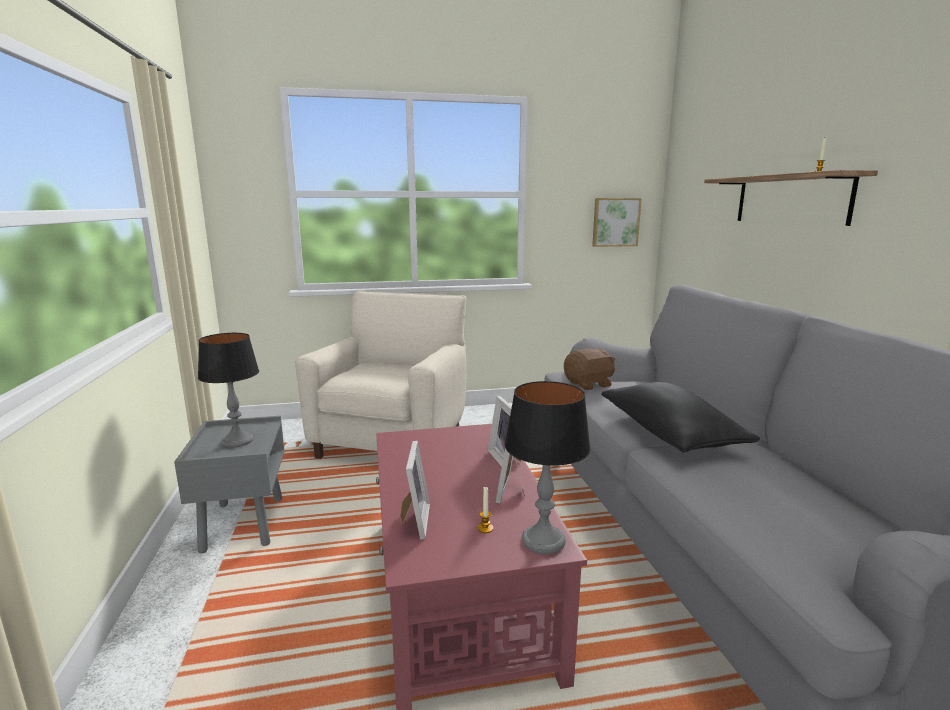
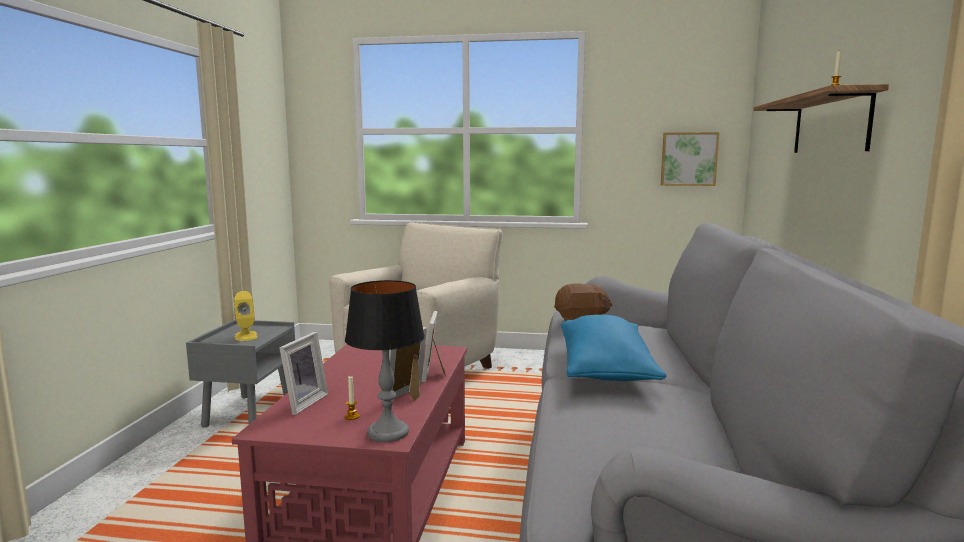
camera: 20 degrees right, 5 degrees down
table lamp [198,333,259,448] -> yellow speaker [234,291,258,341]
black pillow [601,382,760,453] -> blue pillow [561,315,667,381]

